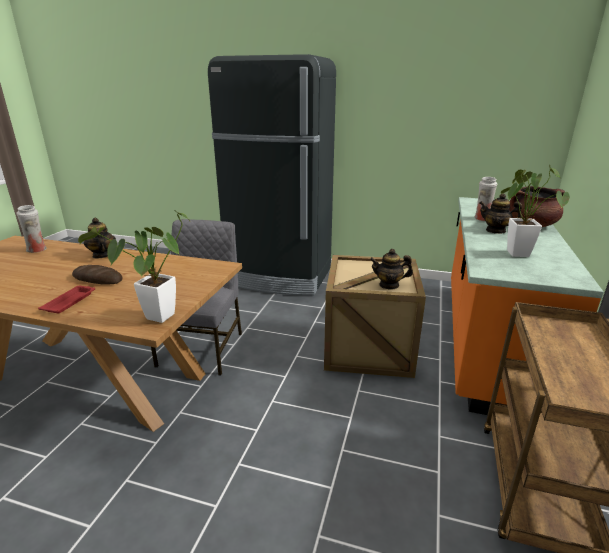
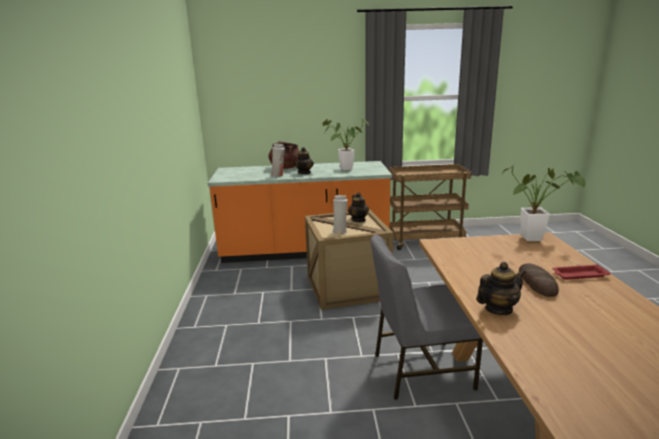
camera: 110 degrees left, 5 degrees down
white vase [16,205,47,253] -> white vase moved to [332,195,348,234]
teapot [84,218,116,259] -> teapot turned 150 degrees counterclockwise [476,262,526,315]
black fridge [208,54,336,296] -> none

